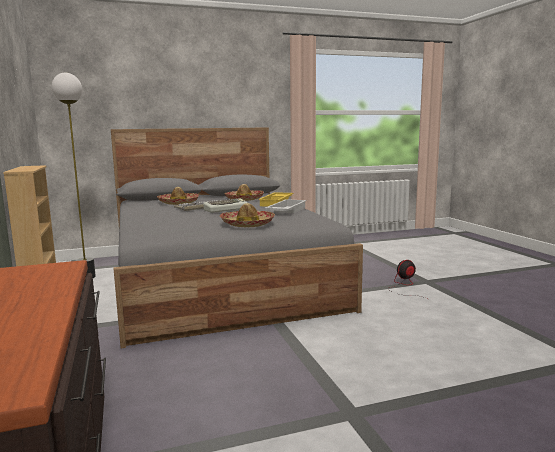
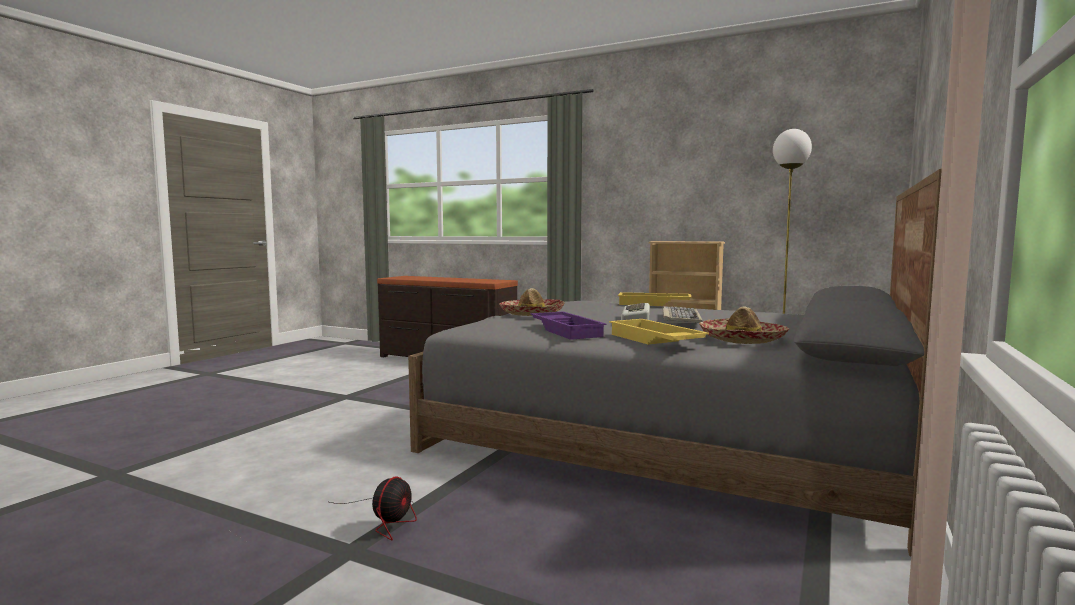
camera: 135 degrees right, 5 degrees down
hat [157,187,199,205] -> none
white tray [265,199,307,213] -> purple tray [530,311,607,340]
none -> yellow tray [618,292,692,306]

